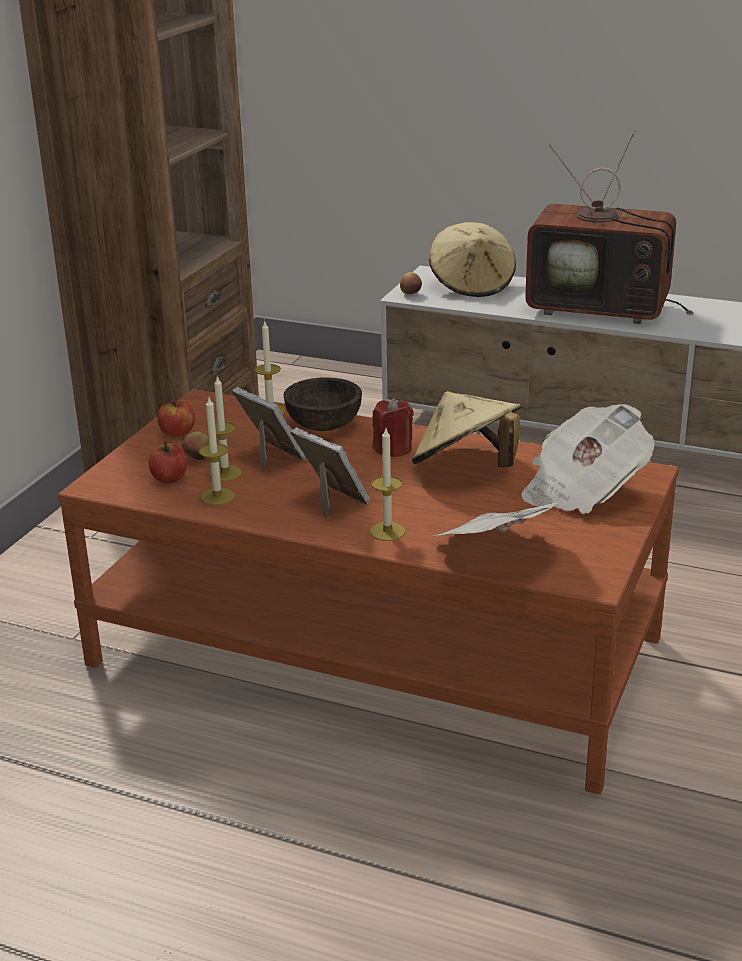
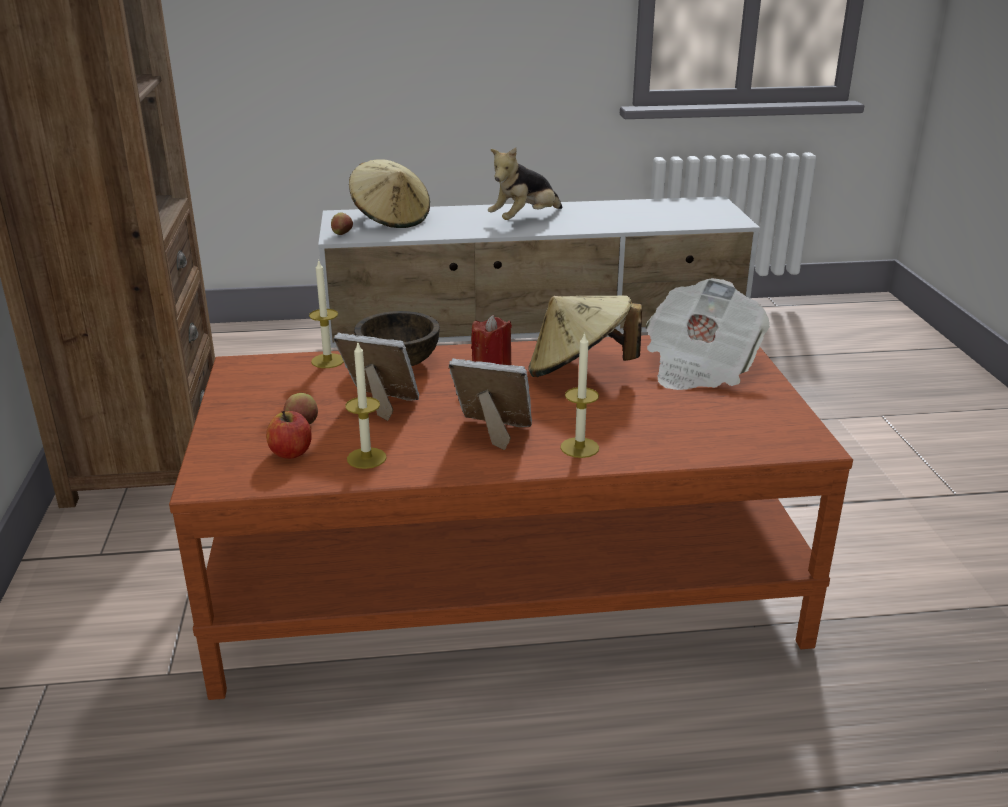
camera: 30 degrees left, 0 degrees up
apple [157,401,195,437] -> none
candle [207,375,242,481] -> none
newspaper [434,501,567,536] -> none
television [525,129,693,324] -> plush toy [488,147,562,220]

